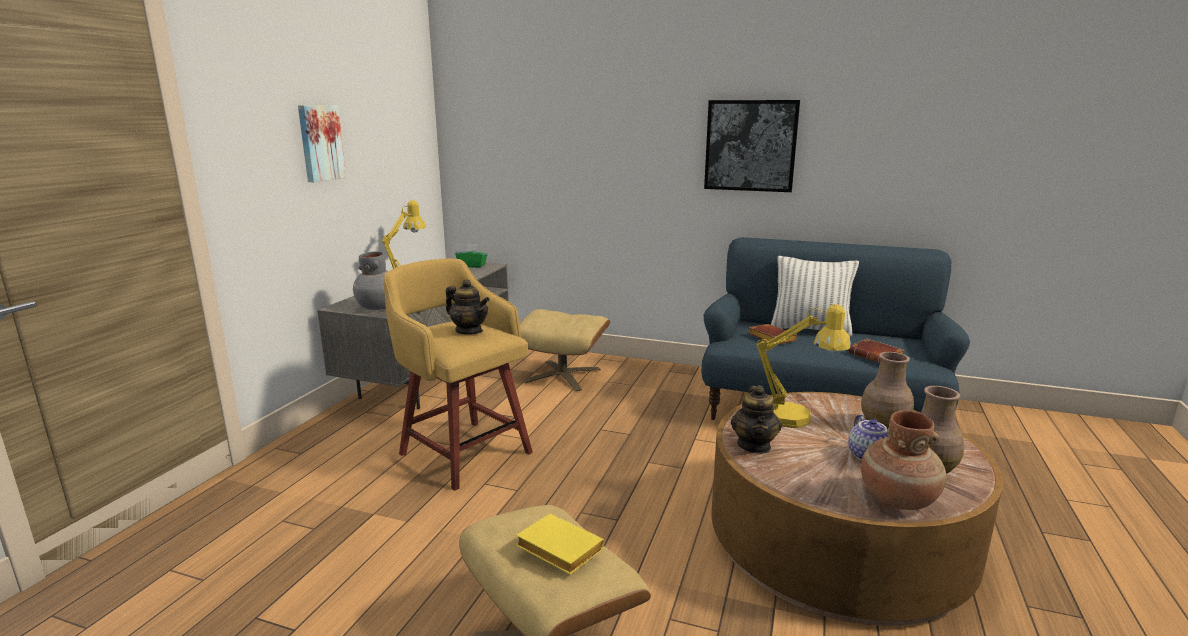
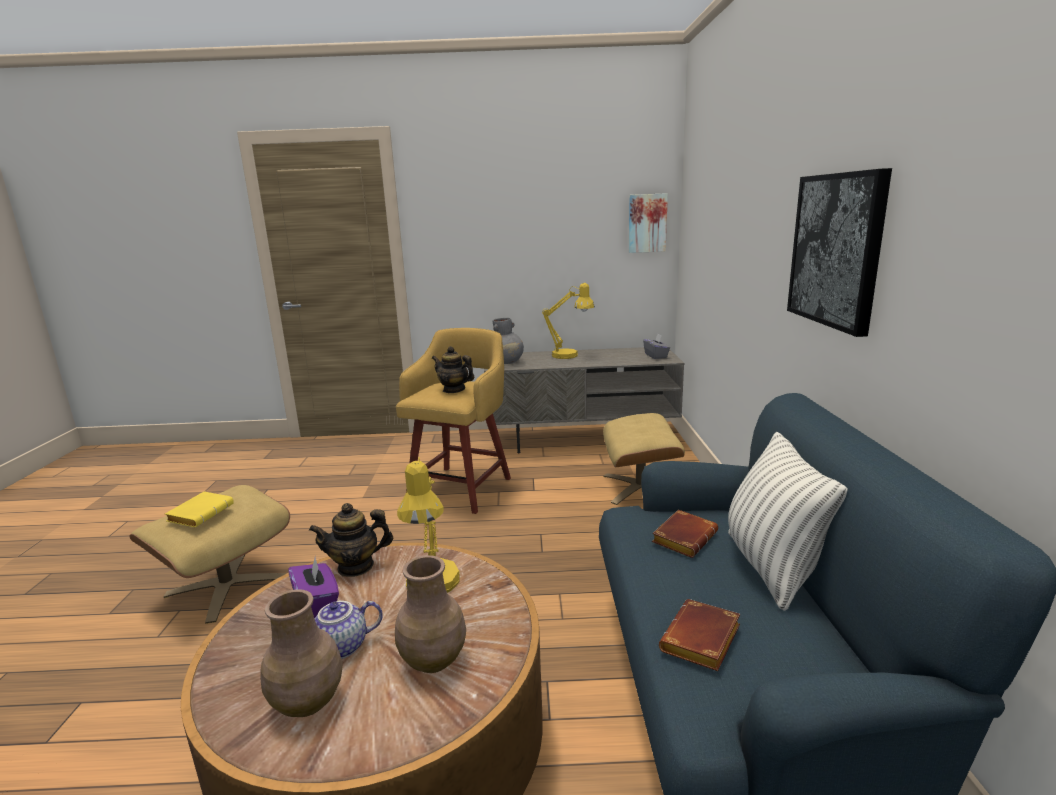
camera: 70 degrees right, 0 degrees up
picture [298,105,346,182] -> picture moved to [629,193,668,253]
teapot [446,279,490,335] -> teapot turned 105 degrees clockwise [432,346,474,393]
green tissue box [455,244,488,268] -> grey tissue box [643,334,670,359]
brown vase [861,410,946,510] -> none
none -> purple tissue box [288,558,339,618]

